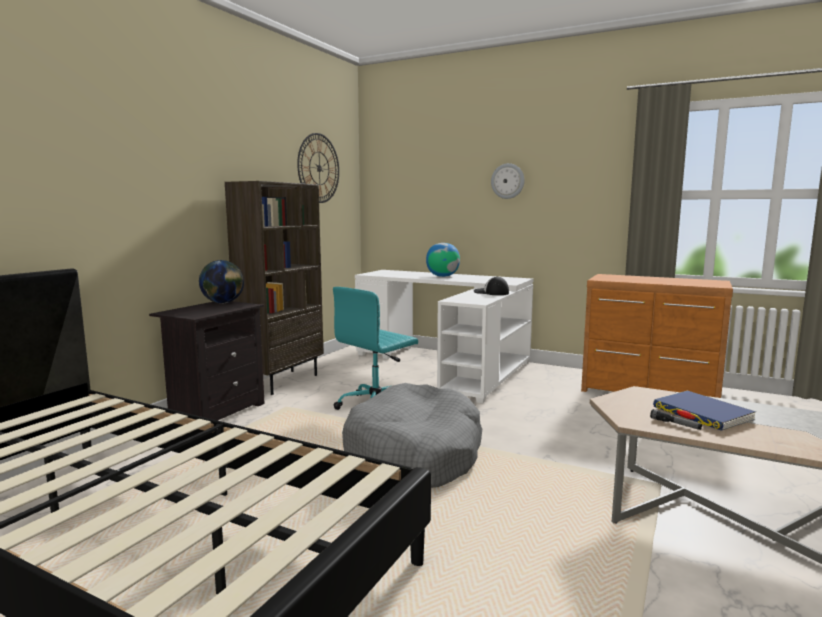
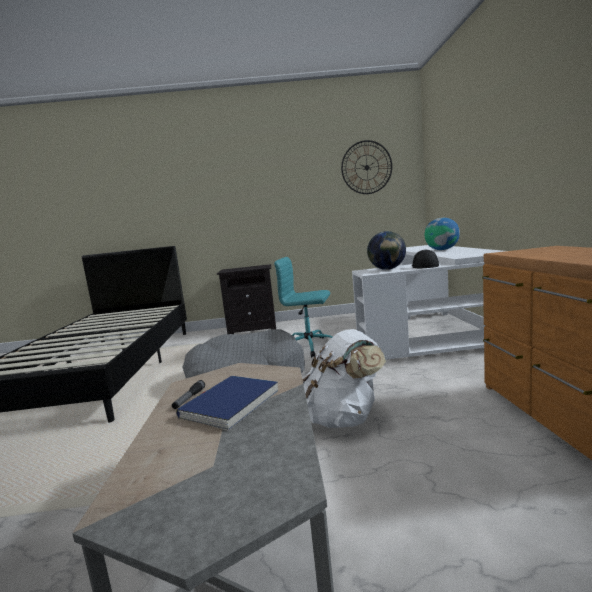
camera: 60 degrees right, 0 degrees up
globe [199,260,244,303] -> globe moved to [367,231,406,270]
brown bookcase [225,181,324,395] -> none
wall clock [491,163,524,199] -> none
none -> white backpack [302,329,386,428]

